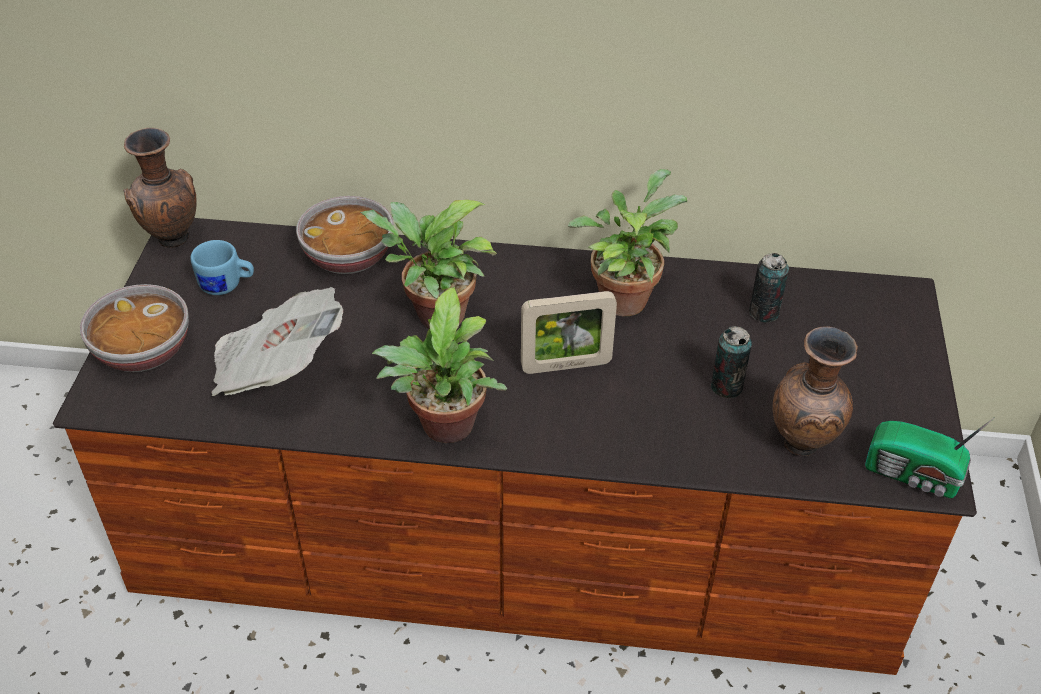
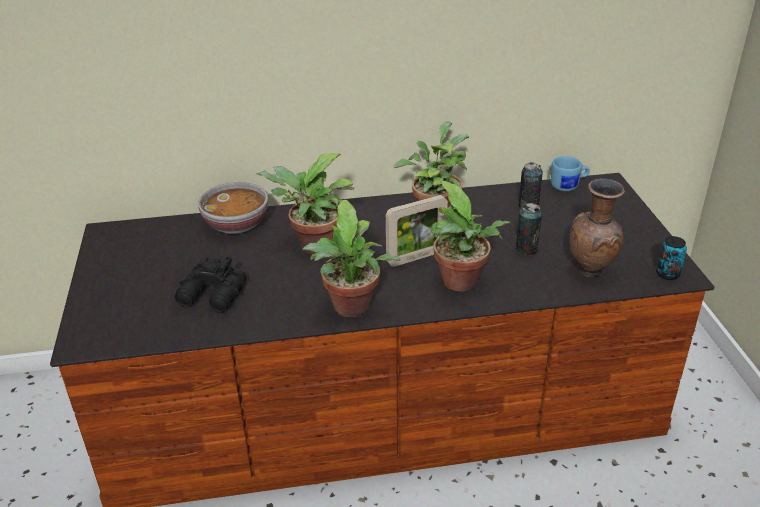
camera: 15 degrees left, 10 degrees down
bowl [80,284,189,372] -> none
brown vase [123,128,197,248] -> none
blue mug [191,240,254,295] -> blue mug moved to [551,156,590,191]
newspaper [211,287,343,396] -> black binoculars [174,257,247,313]
radio [865,418,994,498] -> can [656,236,687,280]
none -> potted plant [430,181,510,291]

